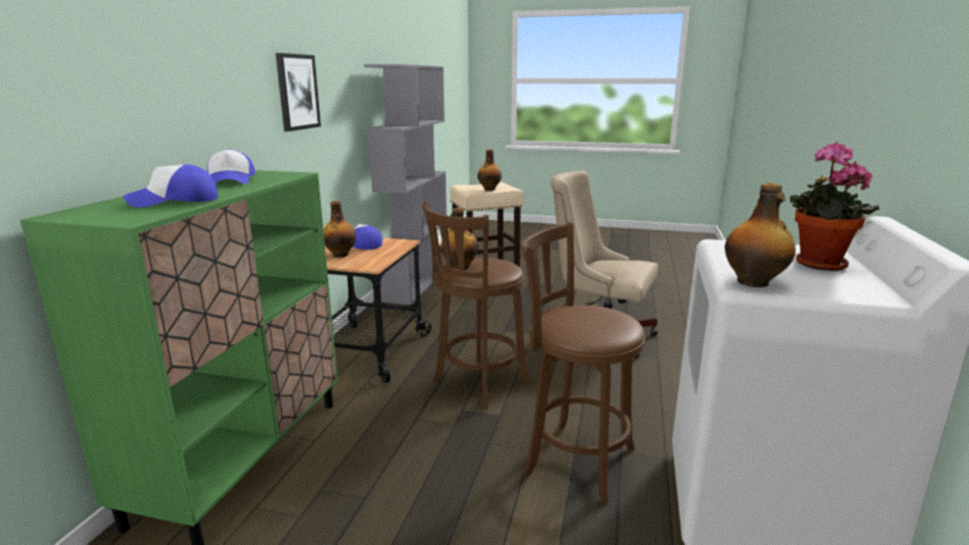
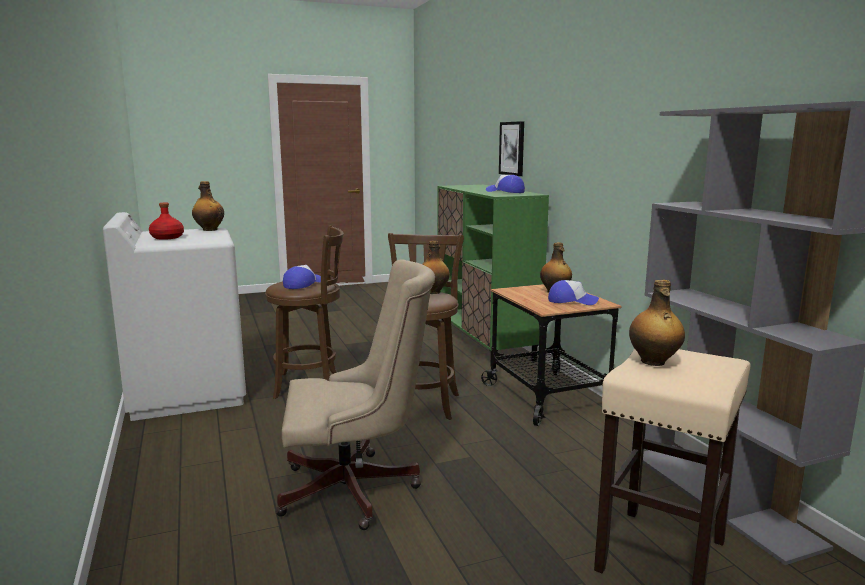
camera: 145 degrees right, 5 degrees down
cap [123,164,218,208] -> cap moved to [283,265,321,289]
picture [276,53,321,131] -> picture moved to [499,121,524,176]
potted plant [790,142,879,271] -> red bottle [149,203,184,240]

